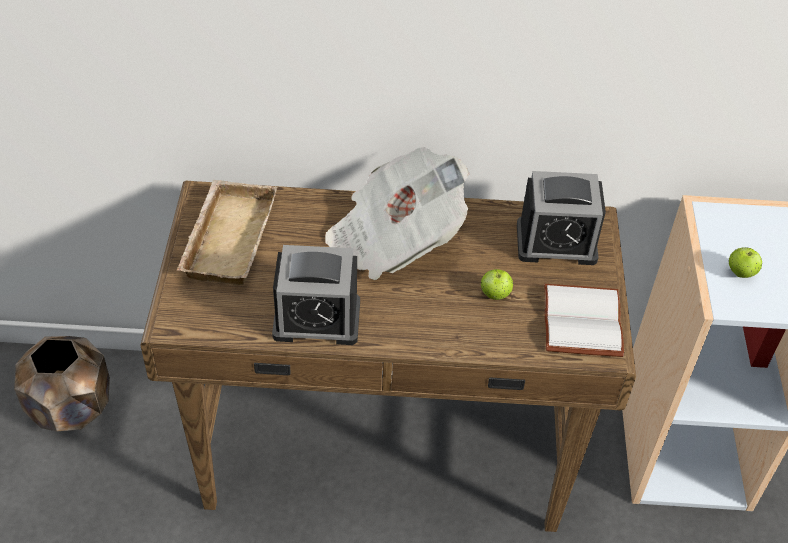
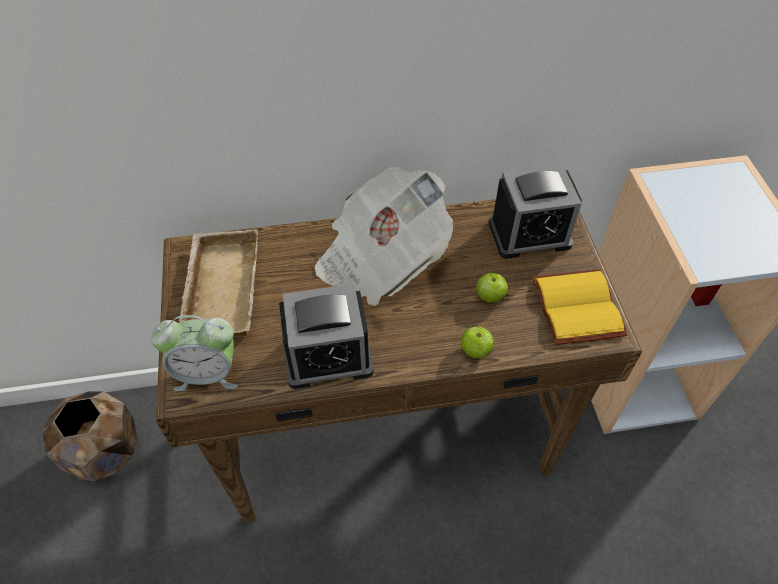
camera: 10 degrees left, 5 degrees up
white book [544,284,624,357] -> yellow book [532,269,628,345]
apple [729,247,762,278] -> apple moved to [460,326,494,358]
none -> alarm clock [151,315,238,391]

